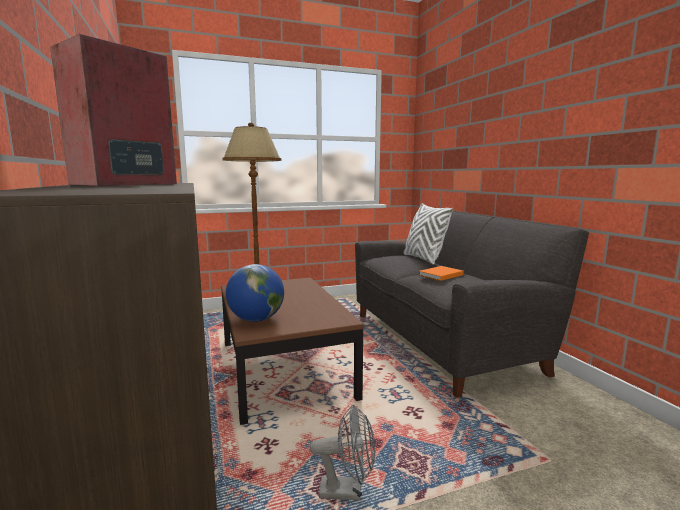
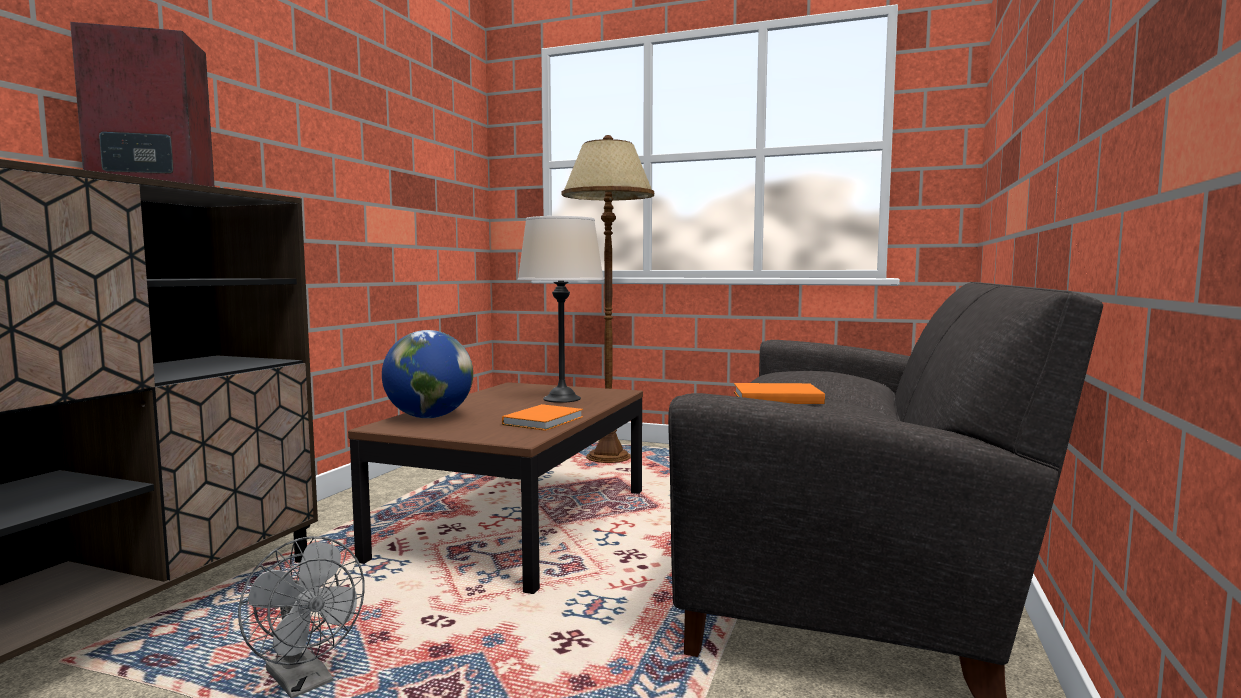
camera: 40 degrees right, 5 degrees down
white pillow [404,203,454,265] -> none
none -> orange book [502,404,583,431]
none -> beige table lamp [518,216,604,403]

